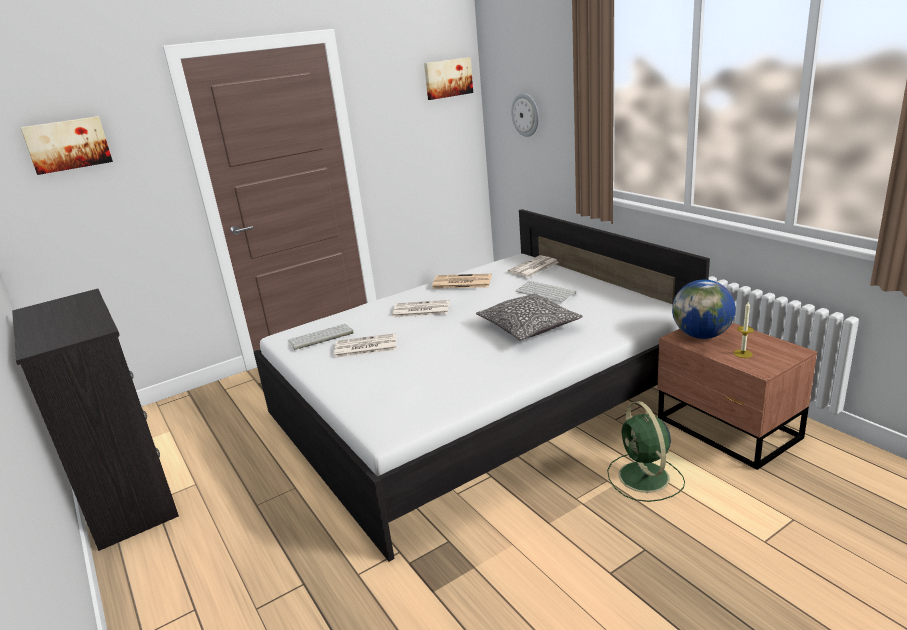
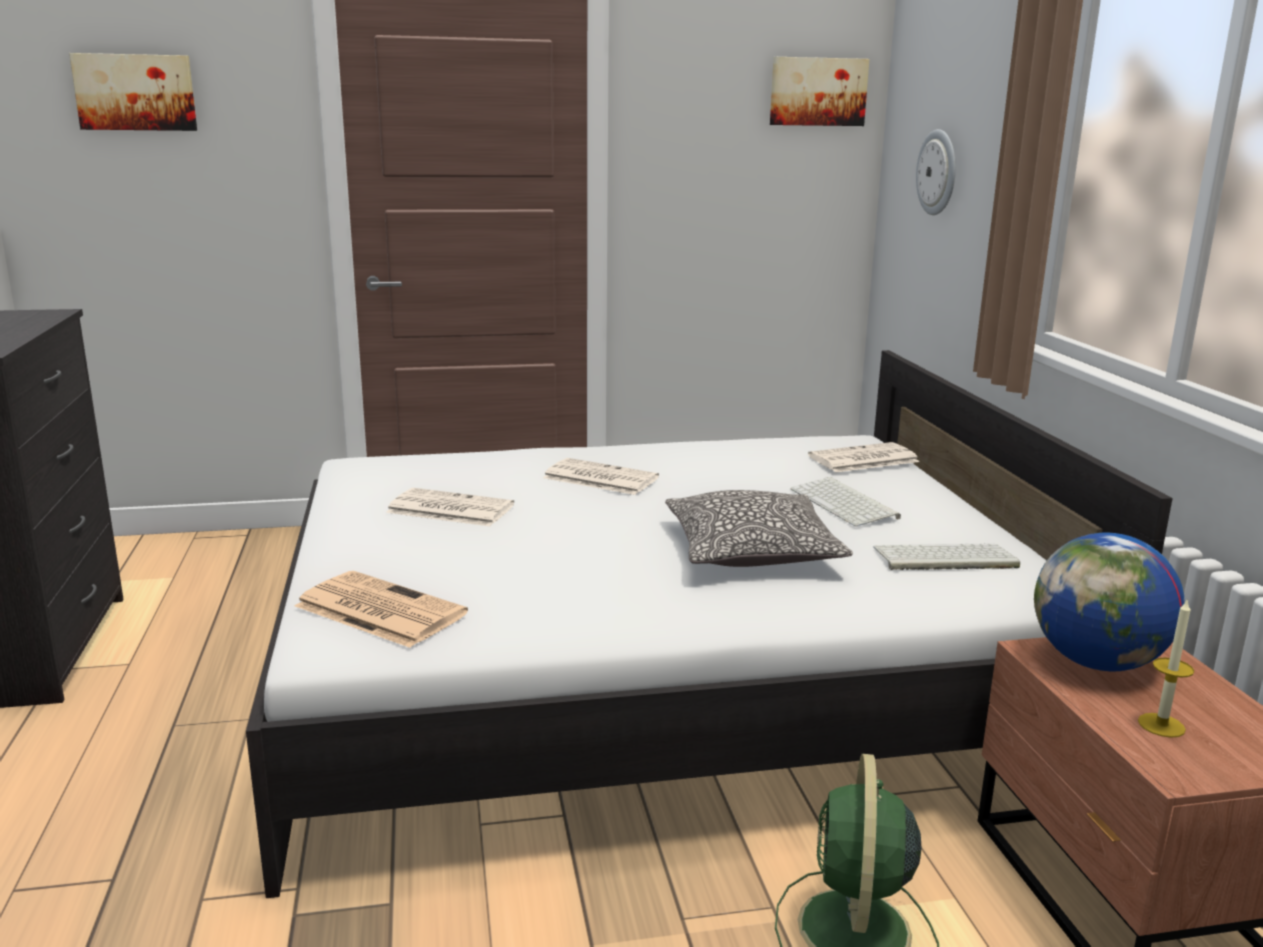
camera: 20 degrees right, 5 degrees down
keyboard [288,324,354,350] -> keyboard moved to [873,544,1020,570]
newspaper [432,274,492,289] -> newspaper moved to [295,571,468,648]

